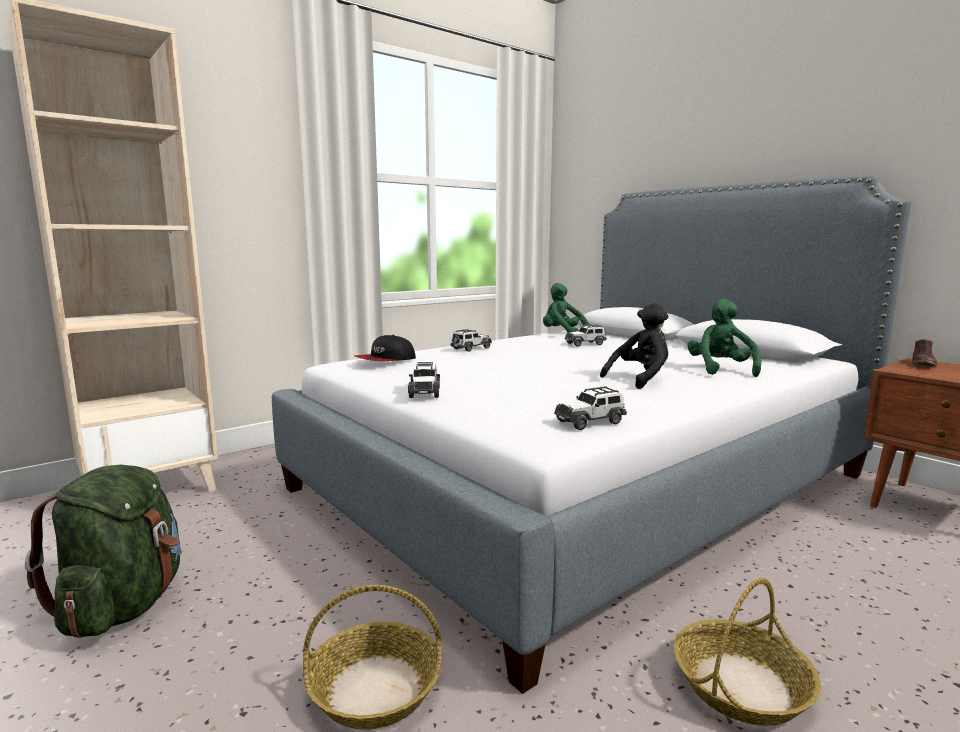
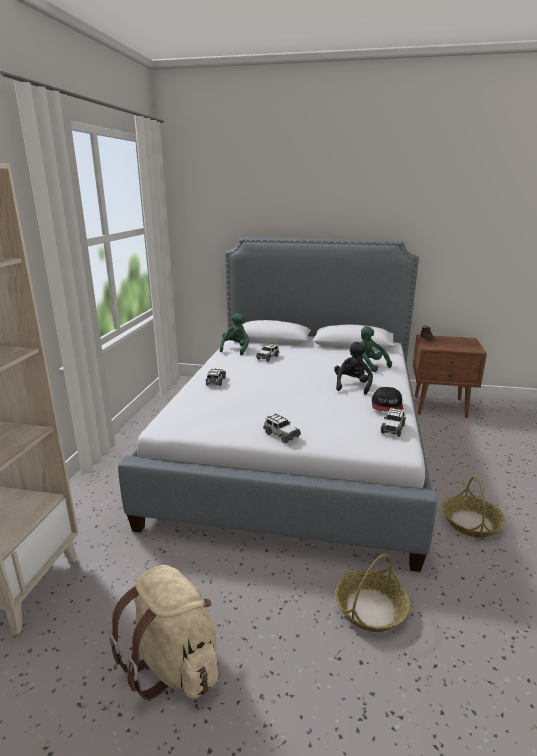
camera: 40 degrees left, 10 degrees up
green backpack [25,465,182,638] -> beige backpack [109,565,218,700]
cap [355,335,416,361] -> cap moved to [372,387,403,412]
green plush toy [543,283,590,333] -> green plush toy turned 105 degrees clockwise [220,313,249,355]

